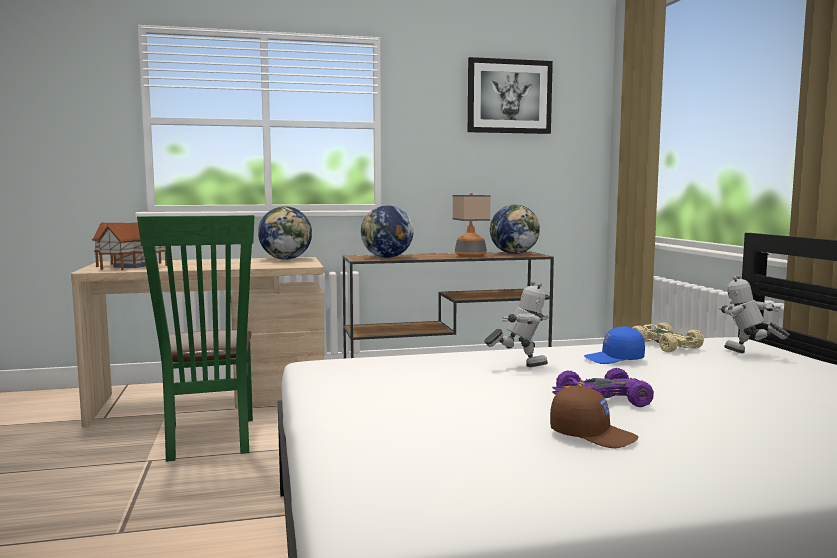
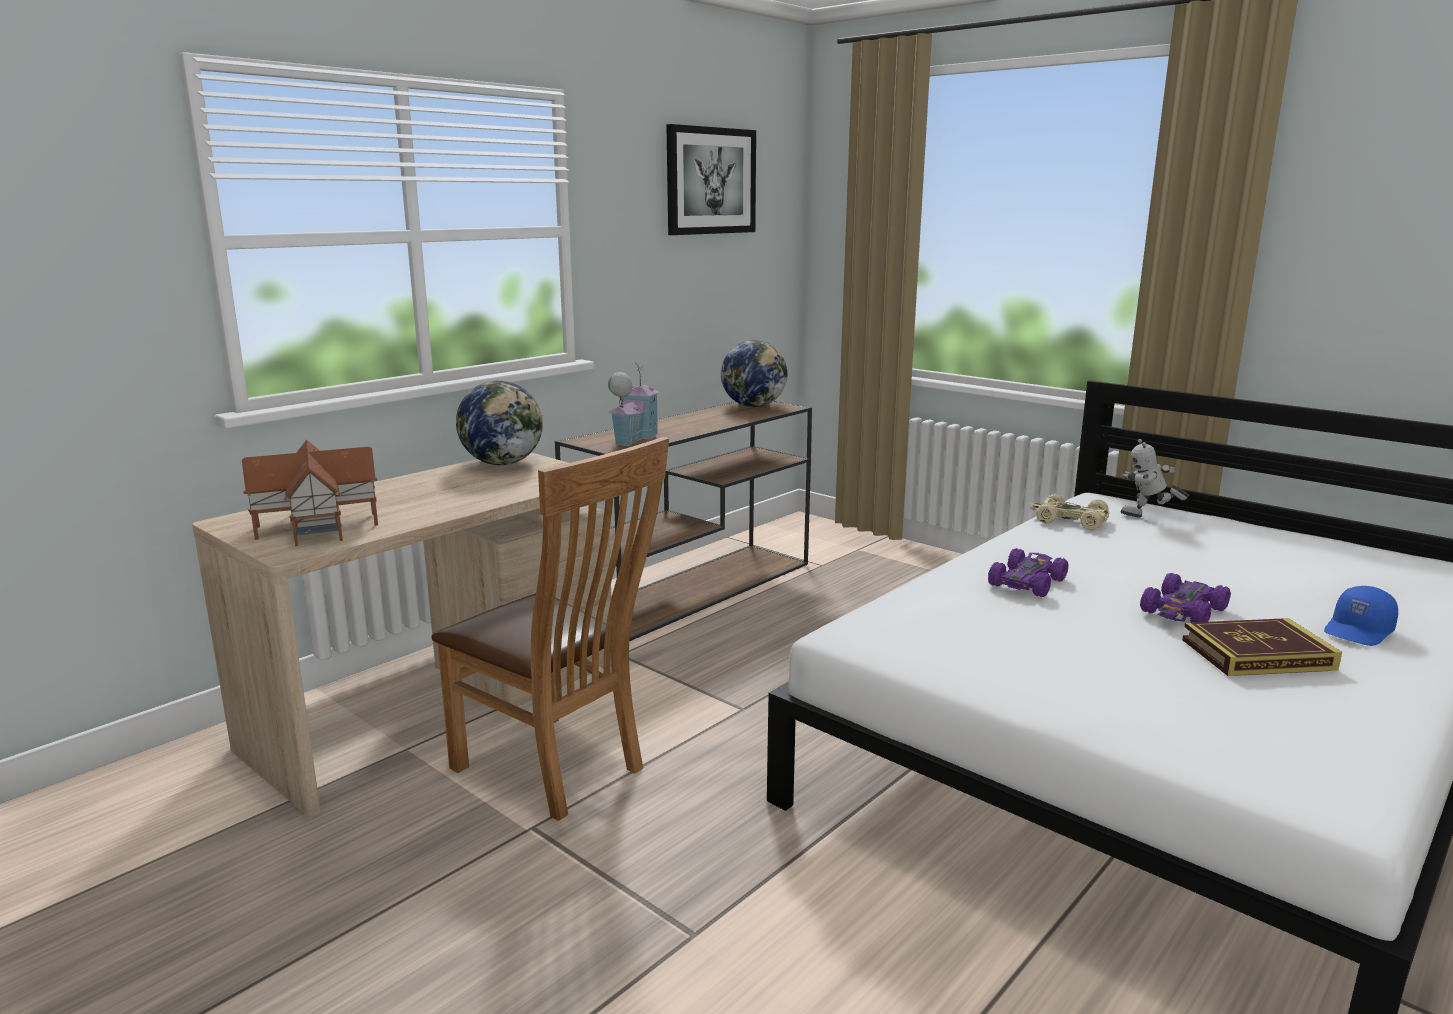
camera: 35 degrees left, 10 degrees up
green chair [137,215,254,462] -> brown chair [431,437,669,821]
globe [361,205,414,258] -> toy house [607,362,659,446]
table lamp [452,194,491,257] -> none
toy robot [484,281,549,367] -> purple toy car [988,548,1069,597]
brown cap [550,386,638,448] -> book [1182,618,1342,676]
blue cap [584,326,645,364] -> blue cap moved to [1324,586,1398,646]

